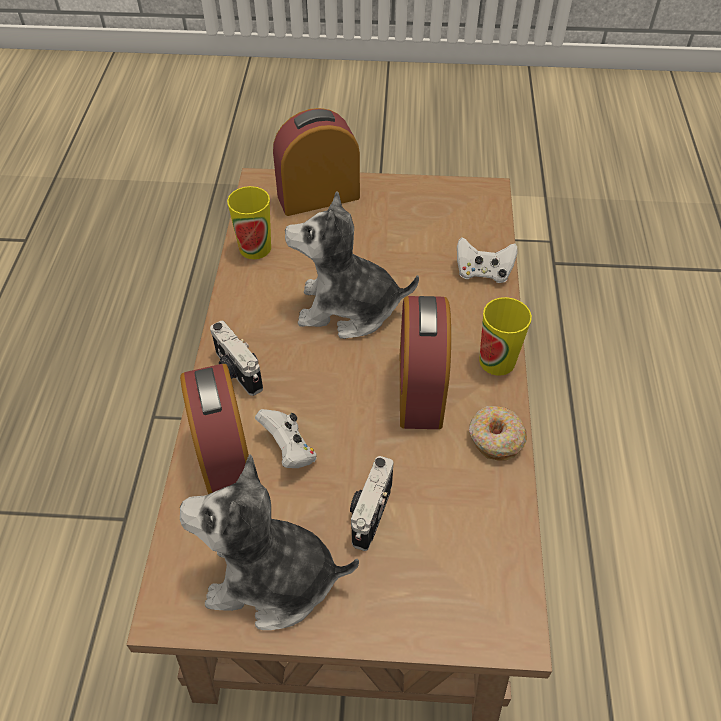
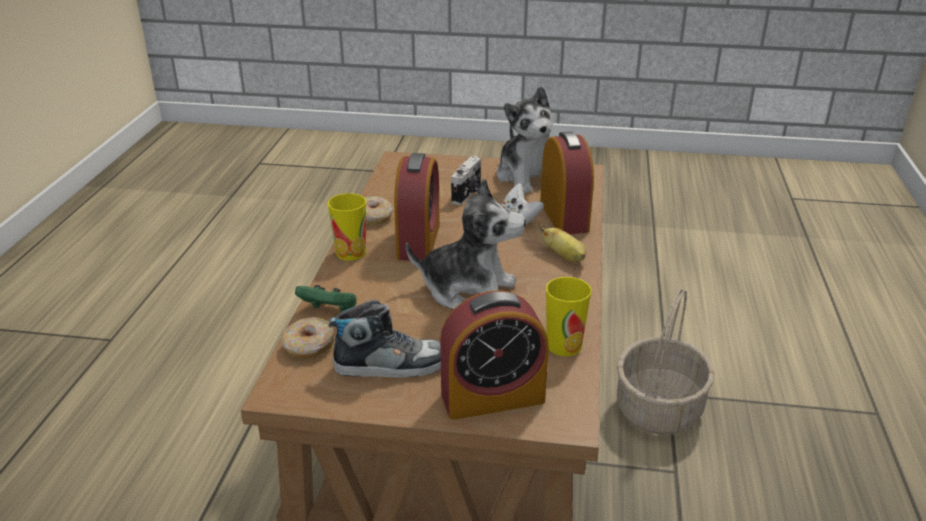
camera: 175 degrees left, 20 degrees down
plush toy [180,455,359,630] -> plush toy turned 60 degrees clockwise [497,86,553,193]
camera [210,321,263,396] -> banana [540,224,586,262]
white game controller [457,237,517,283] -> green game controller [295,285,357,312]
none -> donut [281,317,335,359]
none -> shoe [329,300,441,378]
none -> basket [617,289,714,435]

